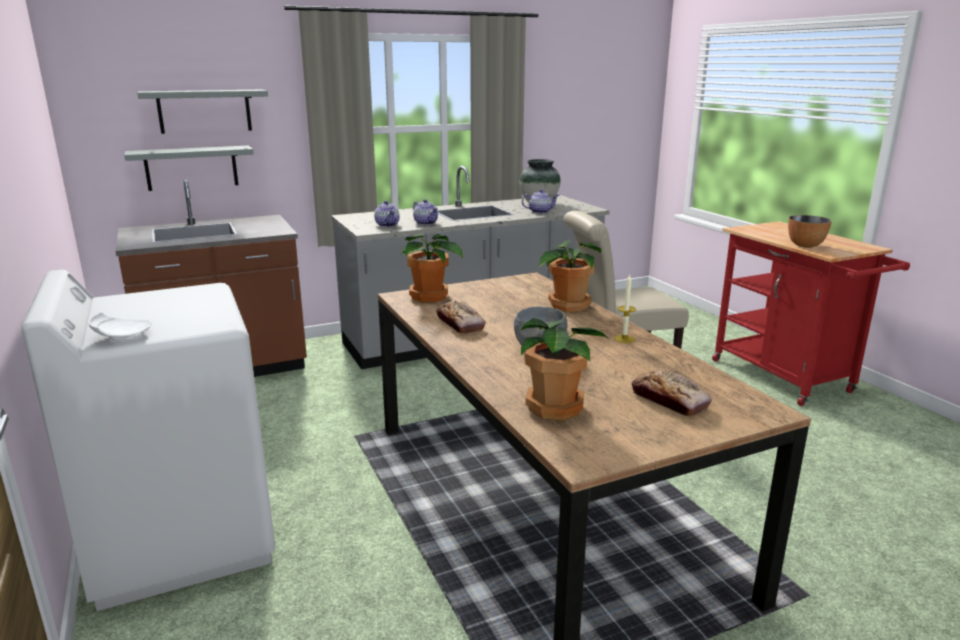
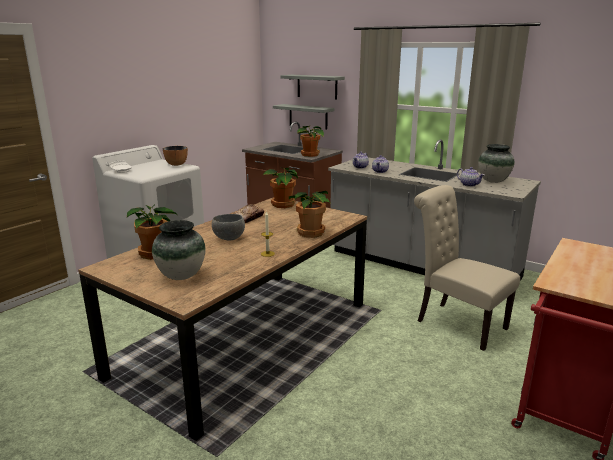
camera: 60 degrees right, 0 degrees up
bread [632,370,712,416] -> vase [152,220,206,280]
bowl [788,215,832,248] -> bowl moved to [163,146,188,166]
none -> potted plant [297,125,324,157]

